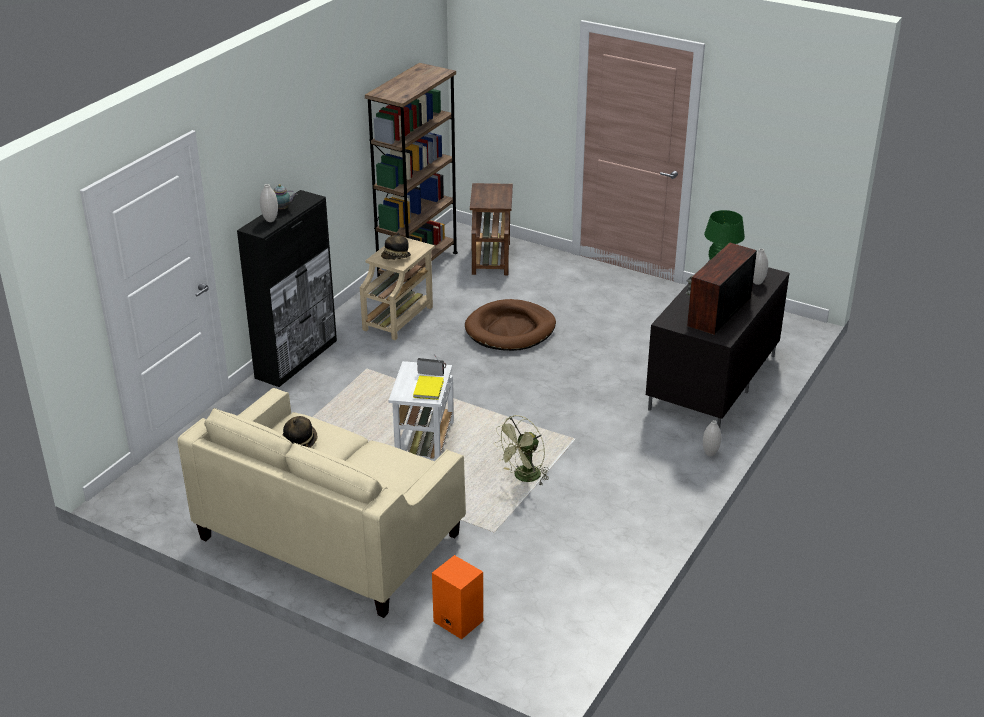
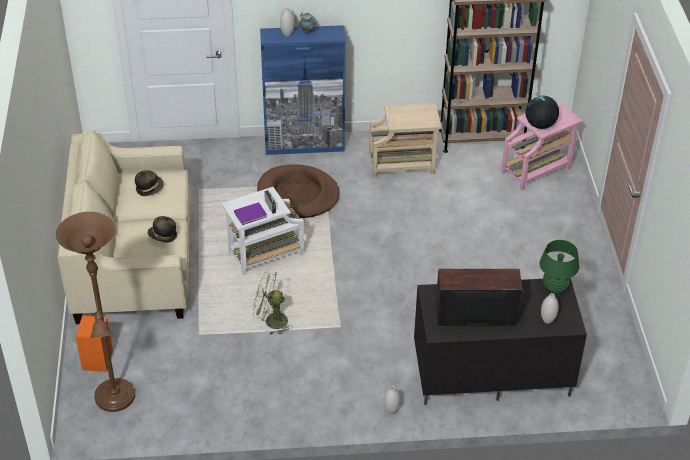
camera: 55 degrees right, 10 degrees up
black cabinet [237,190,337,387] -> blue cabinet [260,25,346,155]
hat [381,232,411,260] -> hat moved to [148,216,177,242]
yellow book [413,376,444,400] -> purple book [234,202,267,225]
brown dog bed [465,299,556,351] -> brown dog bed moved to [257,164,339,218]
brown side table [470,183,513,275] -> pink side table [501,100,583,190]
none -> brown floor lamp [56,212,135,412]
none -> globe [526,95,559,129]

